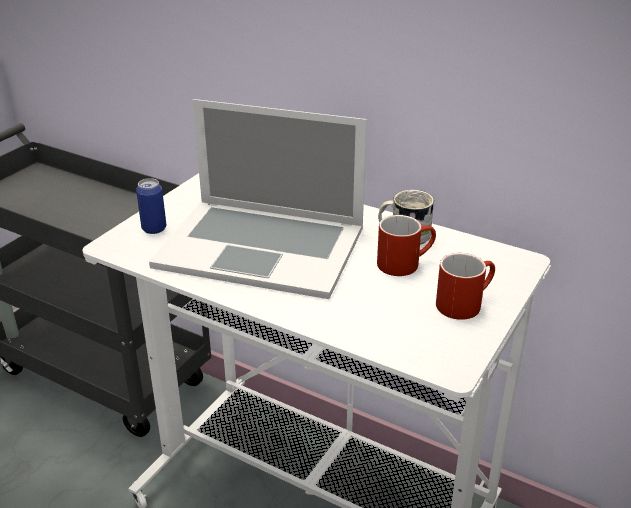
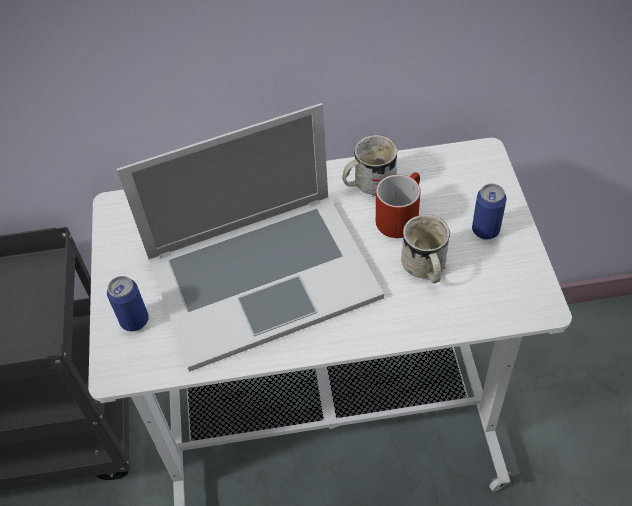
camera: 35 degrees left, 20 degrees up
red mug [436,253,495,320] -> can [472,184,507,240]
none -> white mug [401,215,450,283]

